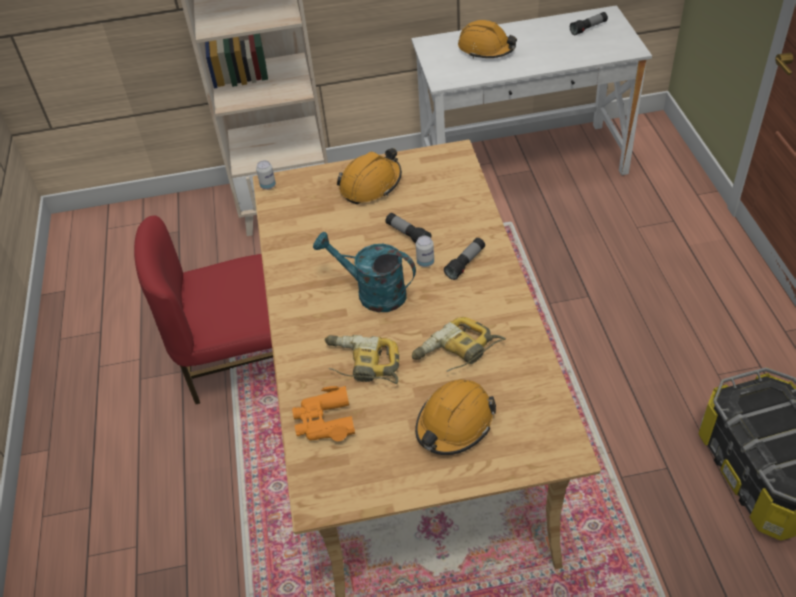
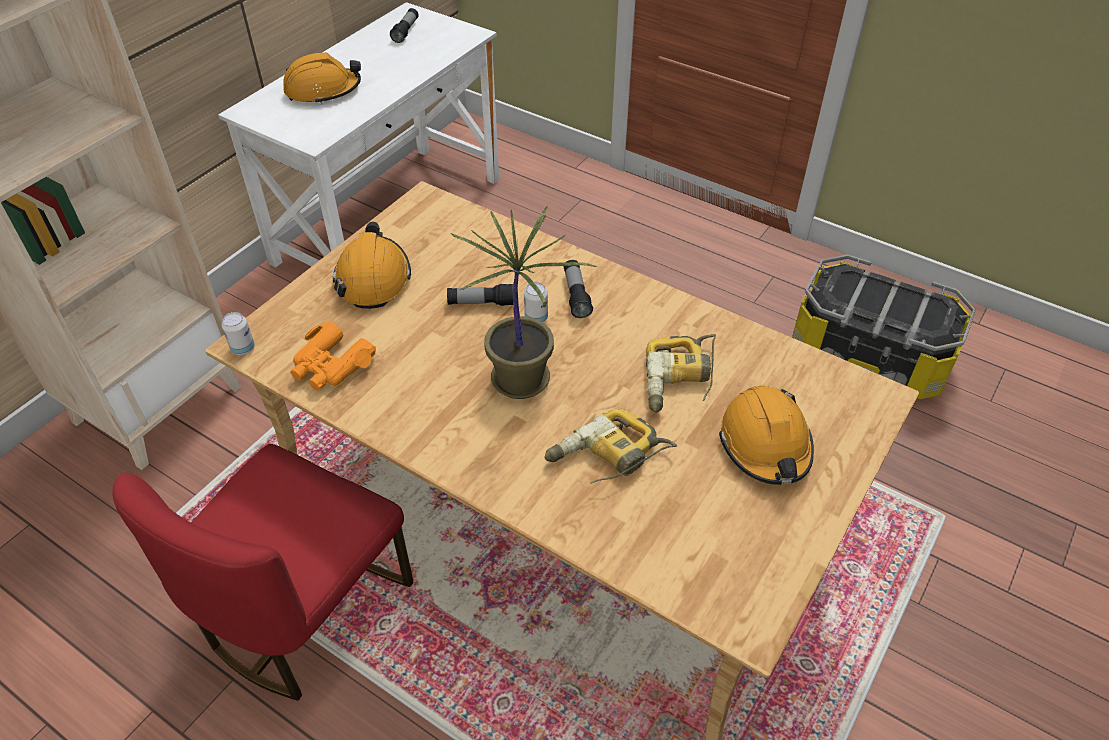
camera: 50 degrees left, 0 degrees up
orange binoculars [292,386,355,441] -> orange binoculars moved to [290,321,376,390]
turquoise watering can [313,232,416,312] -> potted plant [450,205,598,399]

